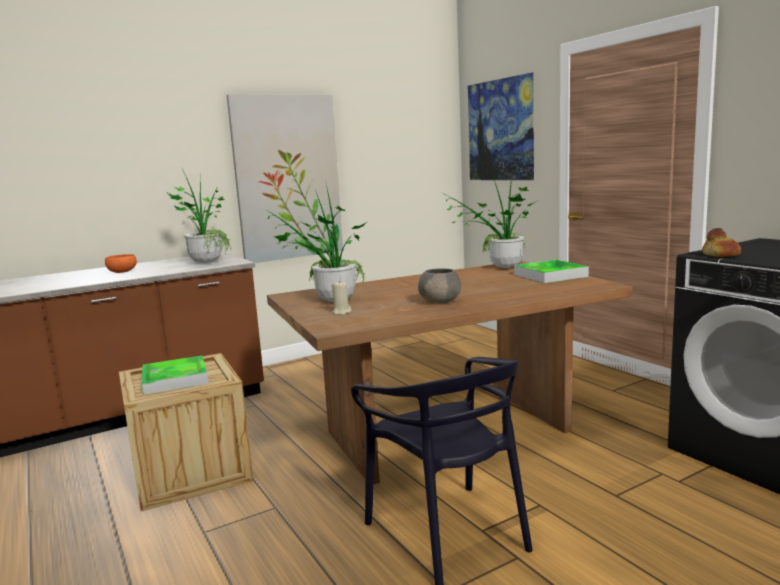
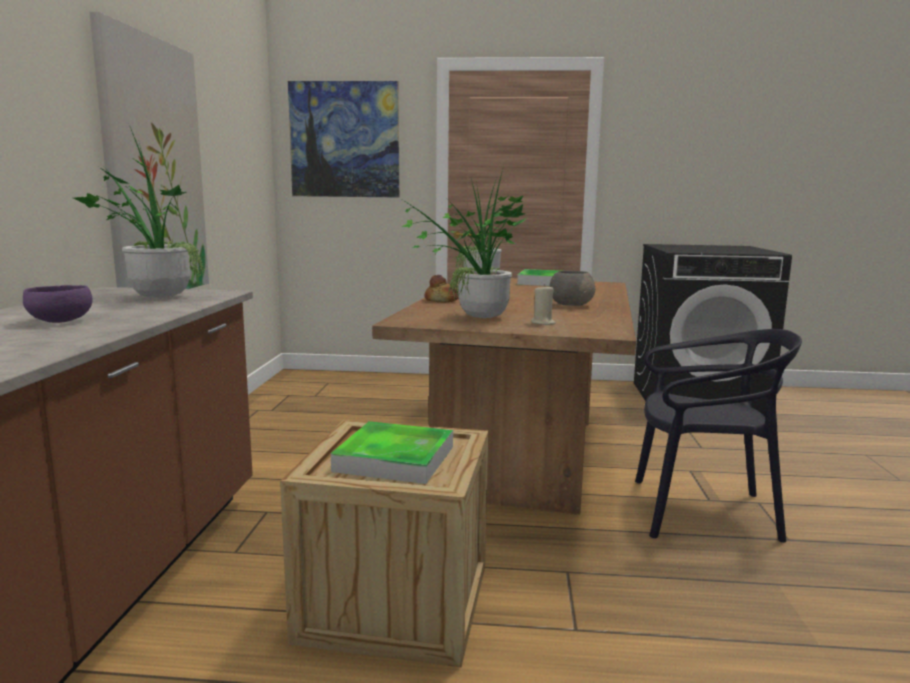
camera: 55 degrees left, 0 degrees up
orange bowl [105,254,137,273] -> purple bowl [23,285,93,323]
bread [702,228,741,257] -> bread moved to [424,275,459,303]

